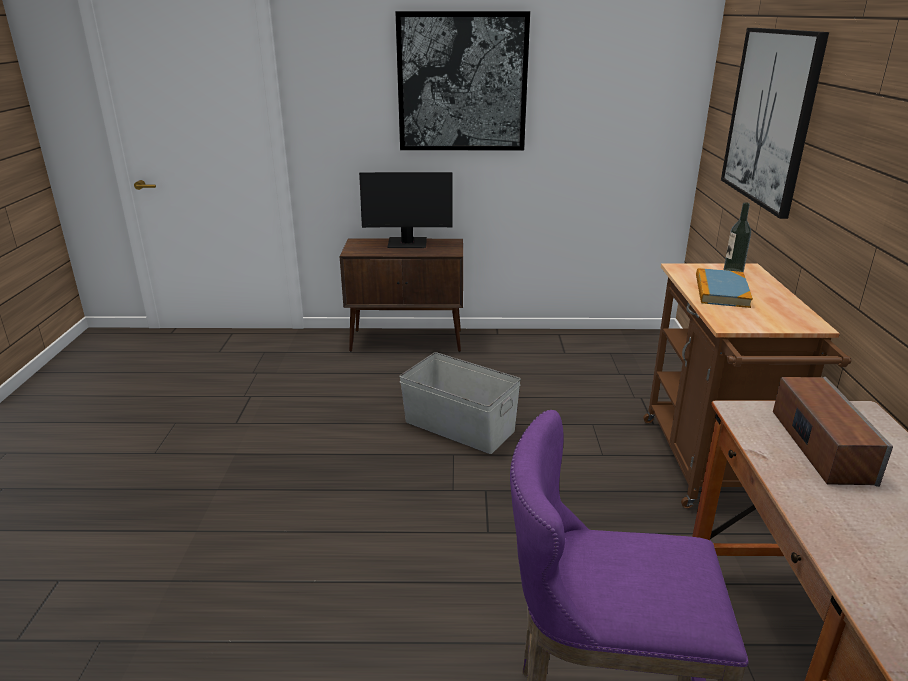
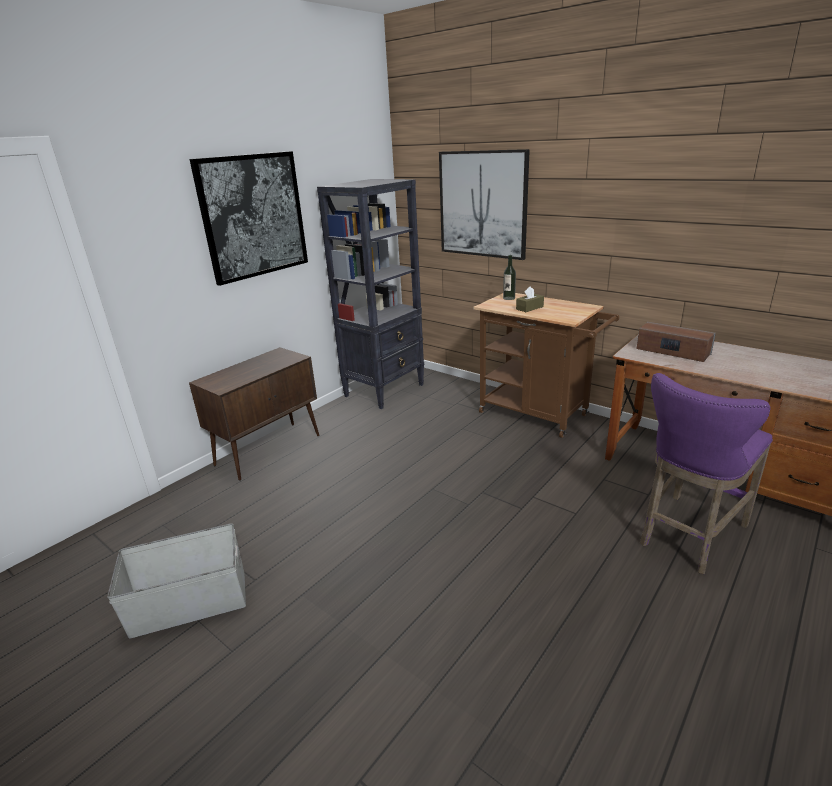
camera: 50 degrees left, 0 degrees up
monitor [359,172,453,248] -> none
grey storage box [399,352,521,454] -> grey storage box moved to [107,523,246,639]
book [696,268,753,308] -> brown tissue box [516,286,544,312]
none -> black bookcase [317,179,424,409]

